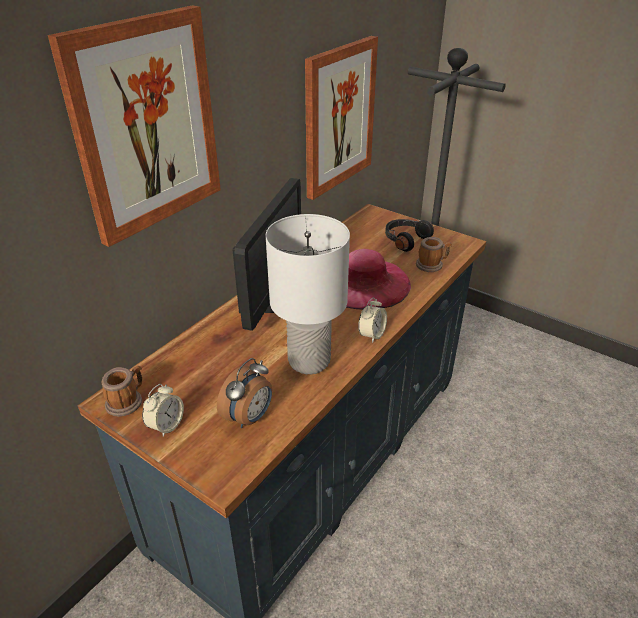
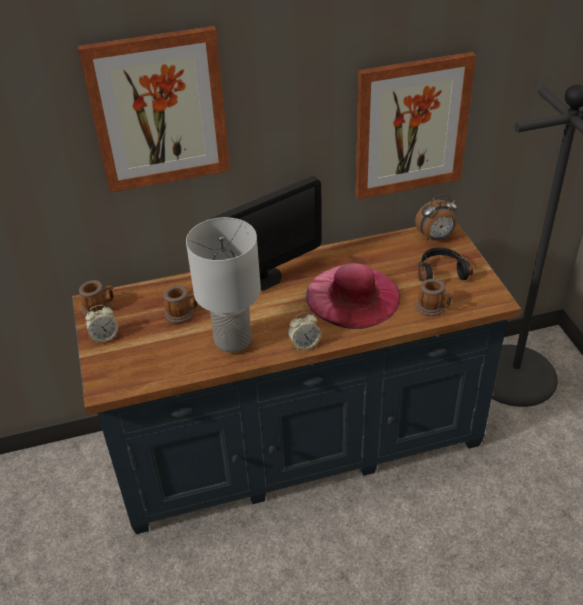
camera: 40 degrees right, 5 degrees up
alarm clock [217,358,272,428] -> alarm clock moved to [415,194,457,241]
none -> mug [164,286,197,323]

